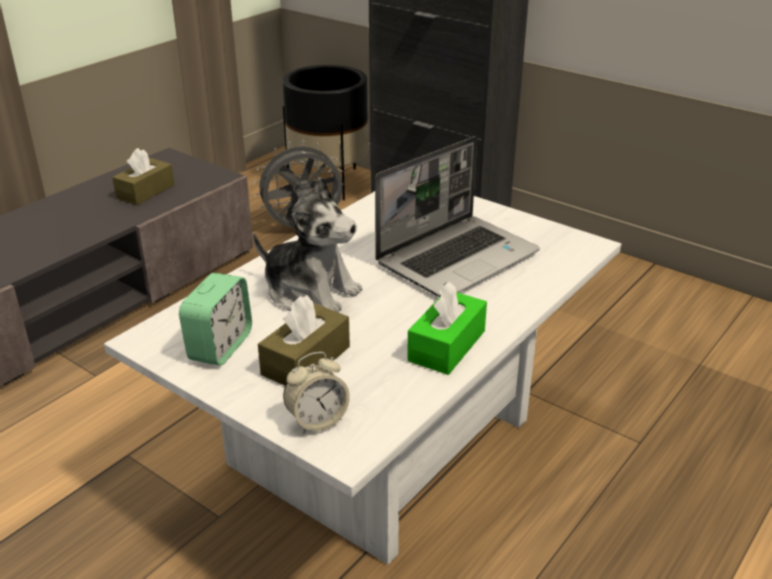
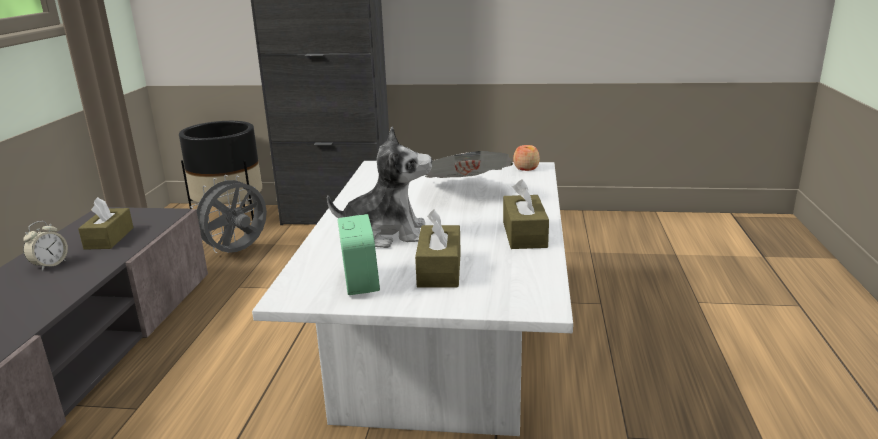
camera: 30 degrees left, 10 degrees down
alarm clock [283,352,350,434] -> alarm clock moved to [23,221,68,271]
laptop [375,136,540,297] -> newspaper [425,151,514,178]
green tissue box [407,282,487,375] -> brown tissue box [503,179,549,249]
none -> apple [513,145,540,171]

